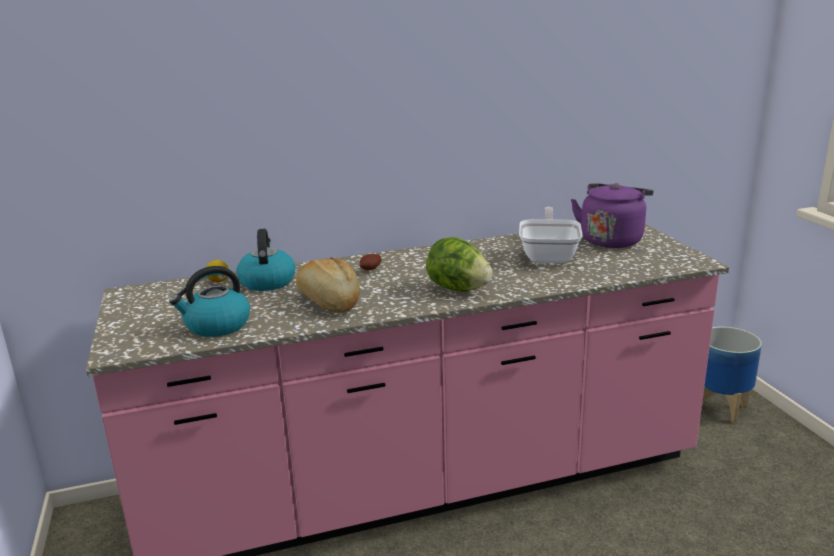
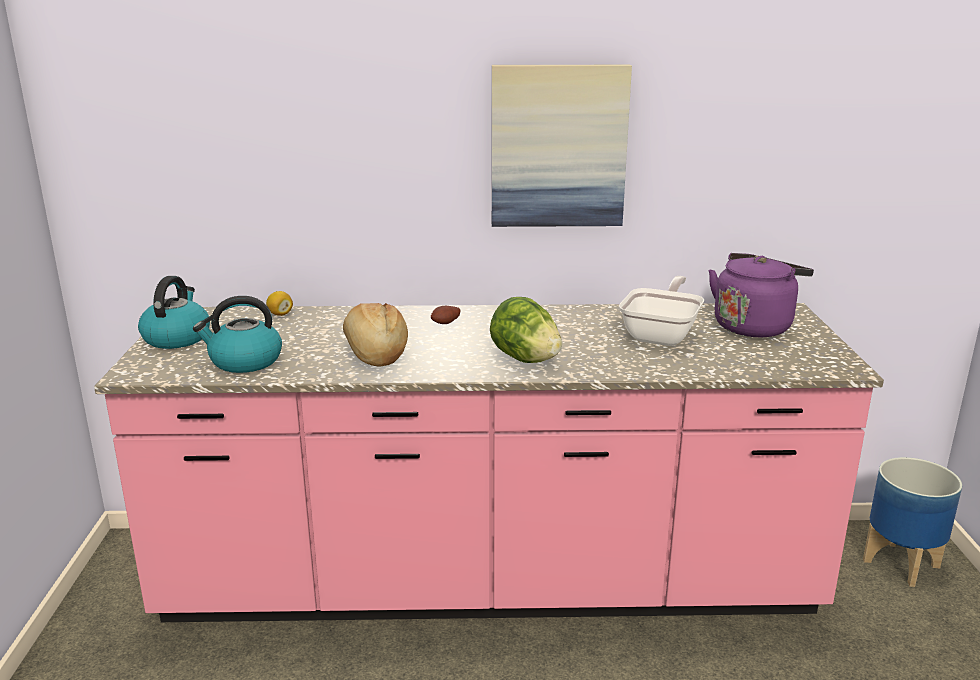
camera: 15 degrees right, 0 degrees up
kettle [237,229,296,291] -> kettle moved to [138,276,210,349]
none -> picture [492,65,632,227]

